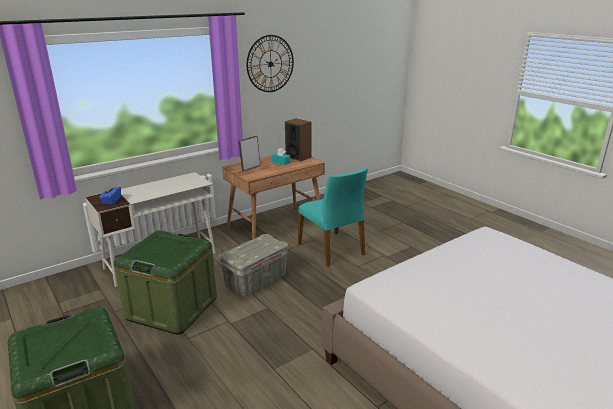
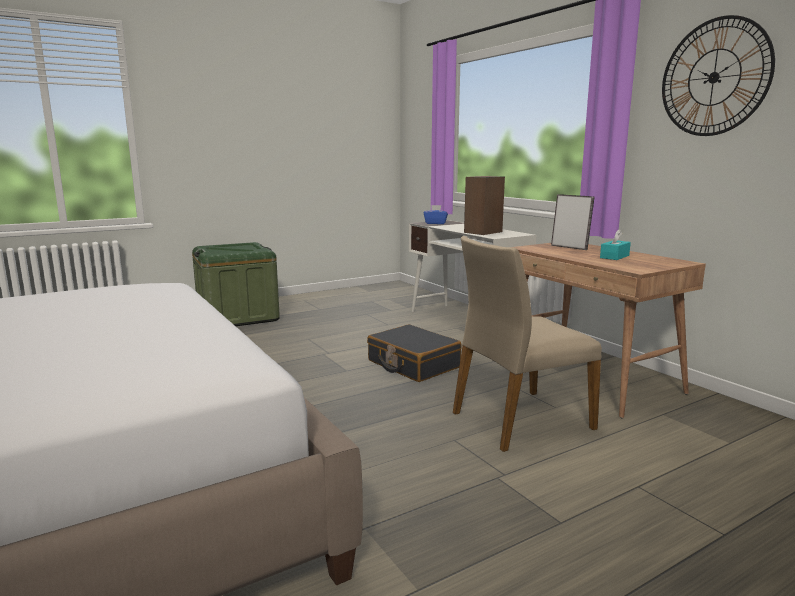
camera: 95 degrees right, 10 degrees down
green storage box [114,230,217,334] -> none
grey storage box [219,234,288,296] -> black suitcase [367,324,462,382]
speaker [285,118,312,161] -> speaker moved to [464,176,505,235]
turquoise chair [298,167,368,267] -> beige chair [453,236,602,452]

